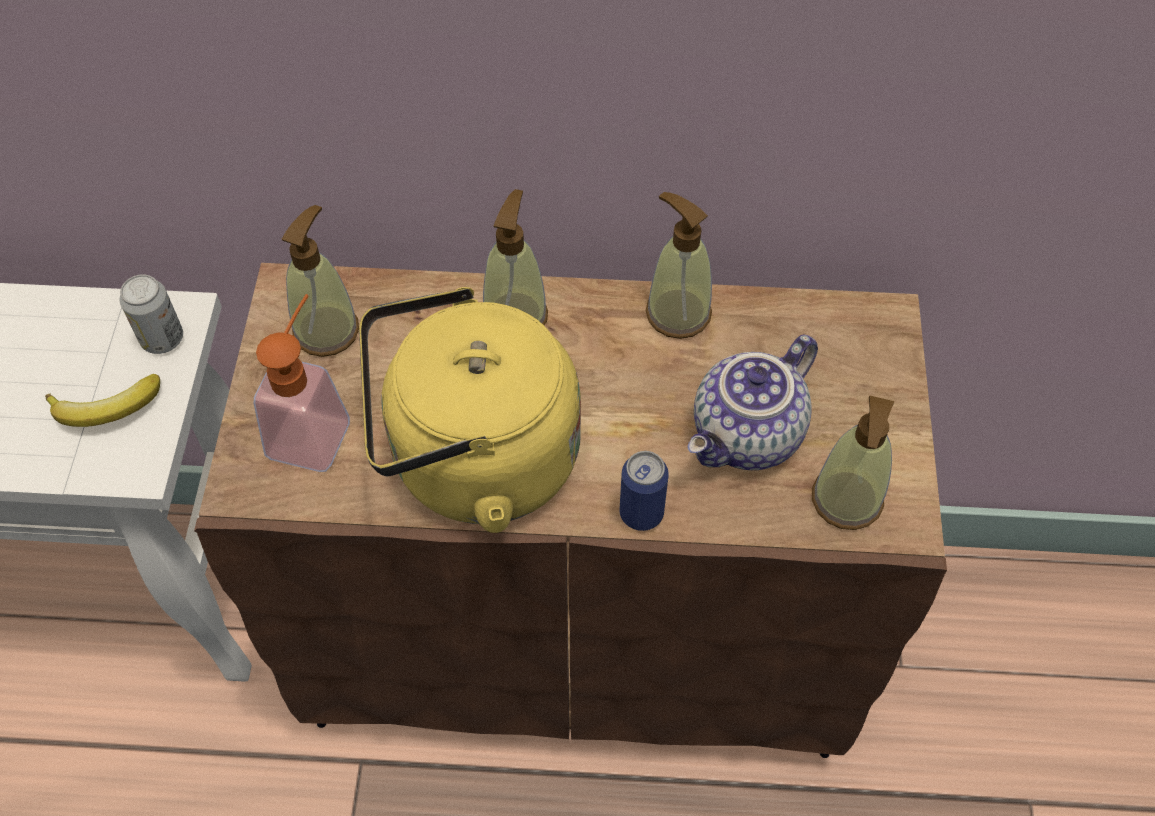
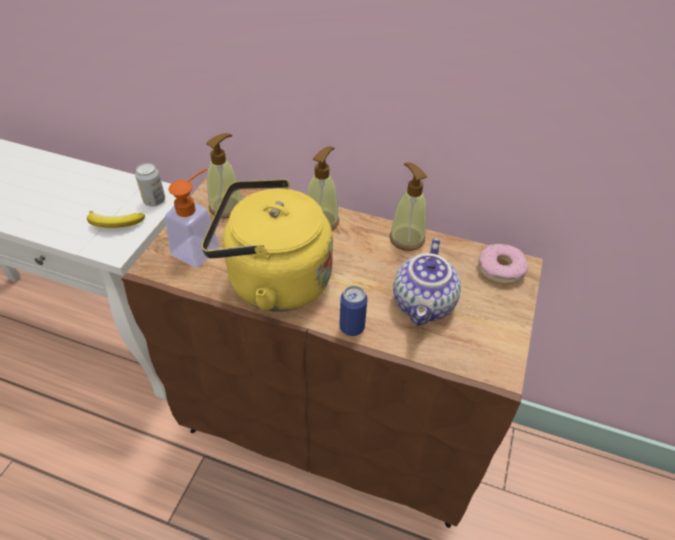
camera: 15 degrees right, 10 degrees down
teapot [688,335,818,470] -> teapot turned 45 degrees counterclockwise [393,238,461,326]
soap dispenser [812,395,894,530] -> none
none -> donut [479,244,528,284]

